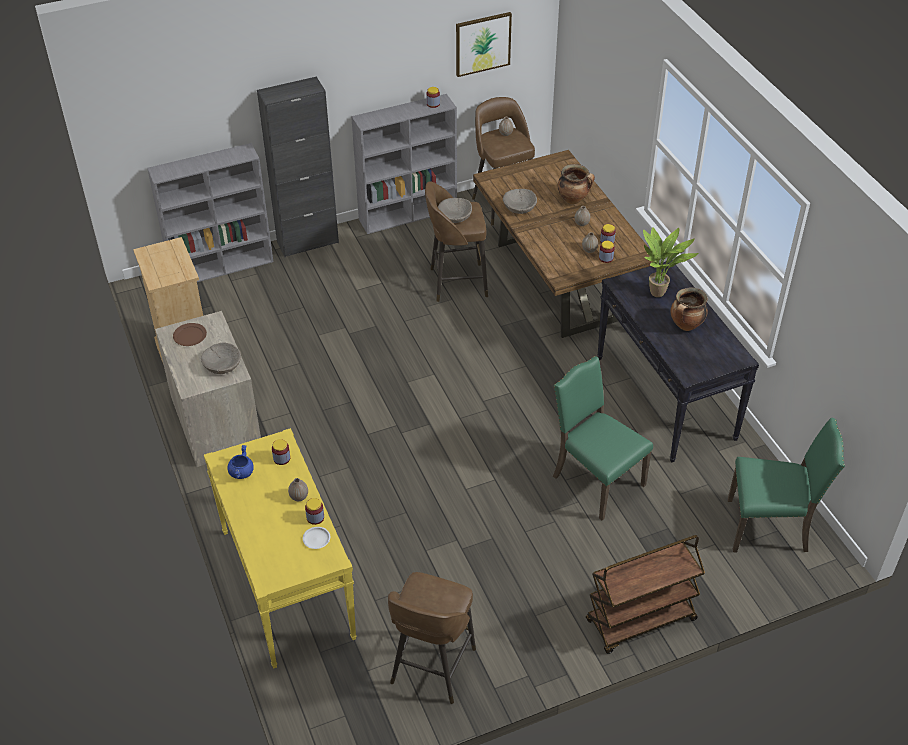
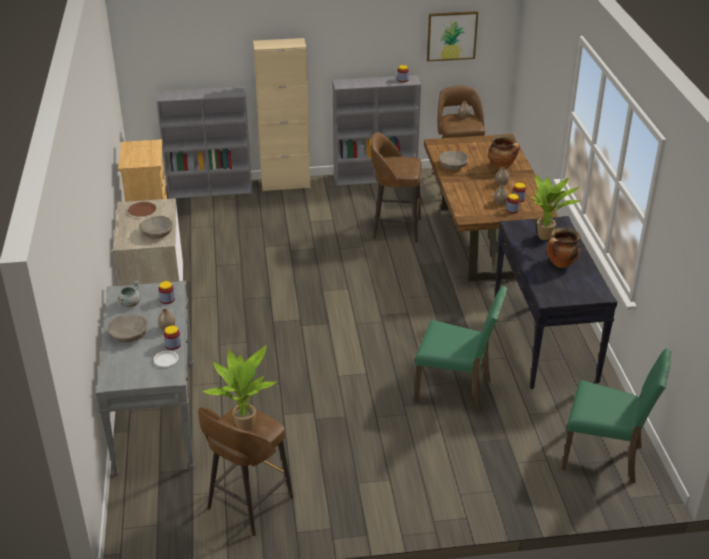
camera: 15 degrees right, 10 degrees down
yellow console table [204,428,357,669] -> grey console table [96,281,194,476]
blue cooking pot [228,445,254,479] -> grey cooking pot [118,280,141,307]
black cabinet [257,77,339,257] -> beige cabinet [253,38,310,192]
beige bowl [438,198,472,223] -> beige bowl moved to [108,314,148,343]
green chair [553,356,653,520] -> green chair turned 135 degrees clockwise [414,286,508,413]
brown cart [586,535,705,654] -> none
none -> potted plant [203,345,277,431]

